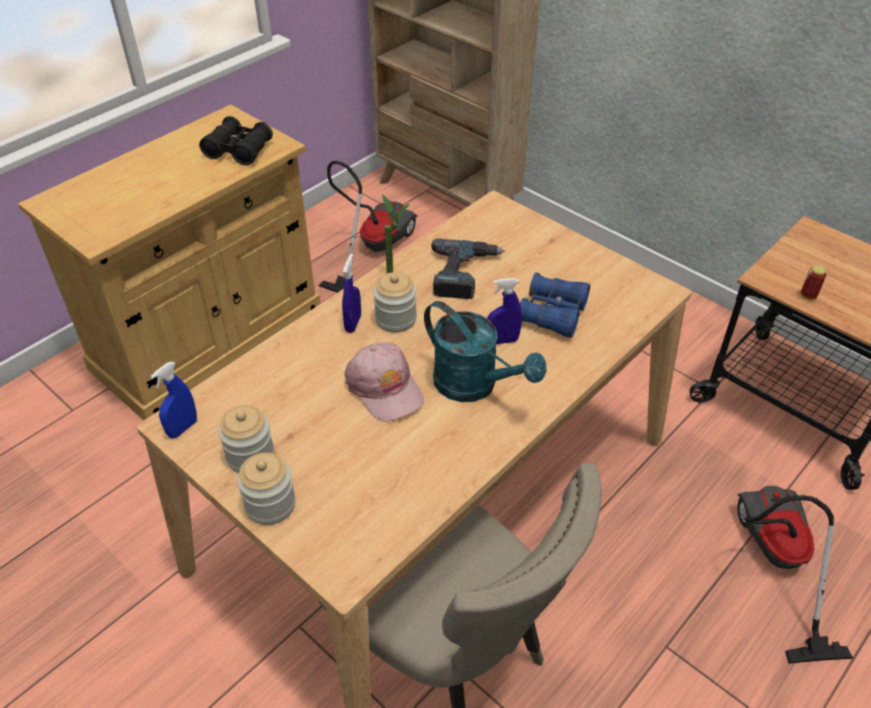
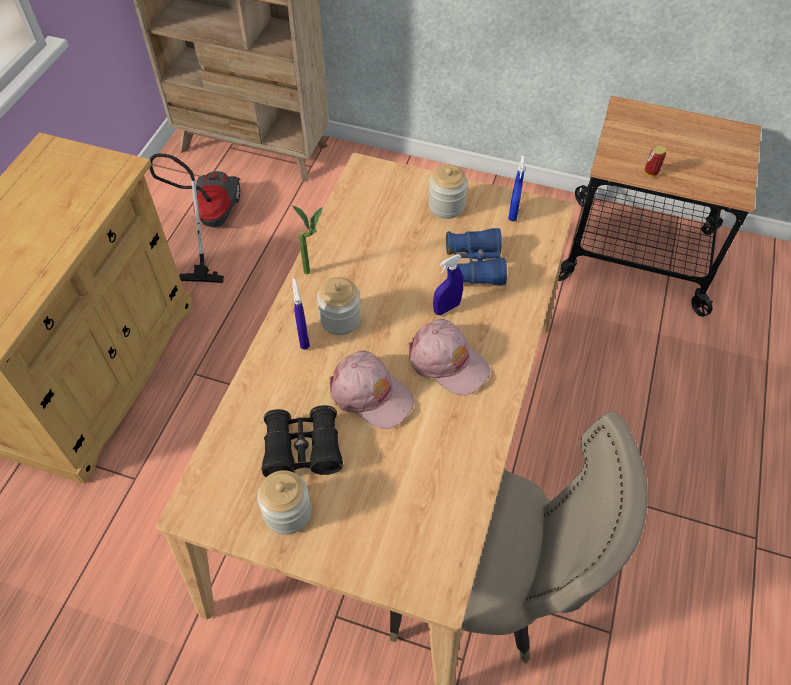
camera: 25 degrees left, 10 degrees up
blue spray bottle [150,362,197,438] -> blue spray bottle moved to [508,156,526,221]
black binoculars [199,116,273,166] -> black binoculars moved to [261,405,343,477]
jar [237,453,296,525] -> jar moved to [428,165,468,219]
turquoise watering can [424,301,546,402] -> pink cap [409,319,490,395]
power drill [431,239,505,299] -> none
vacuum cleaner [737,486,853,664] -> none

